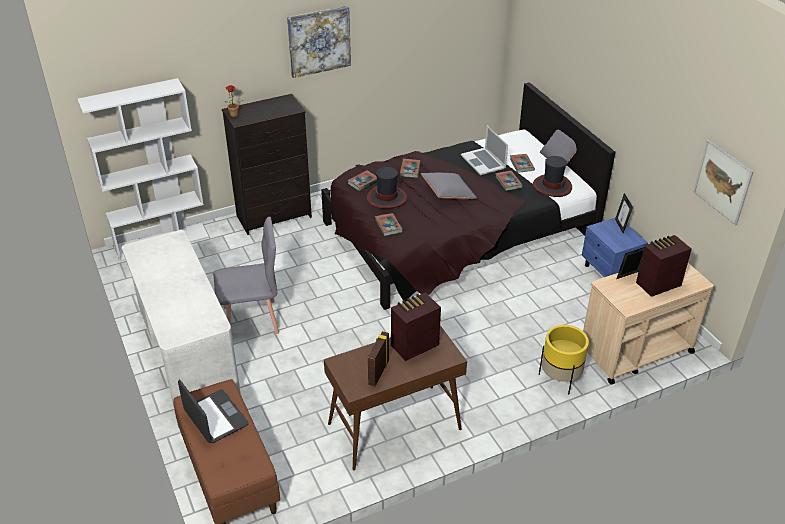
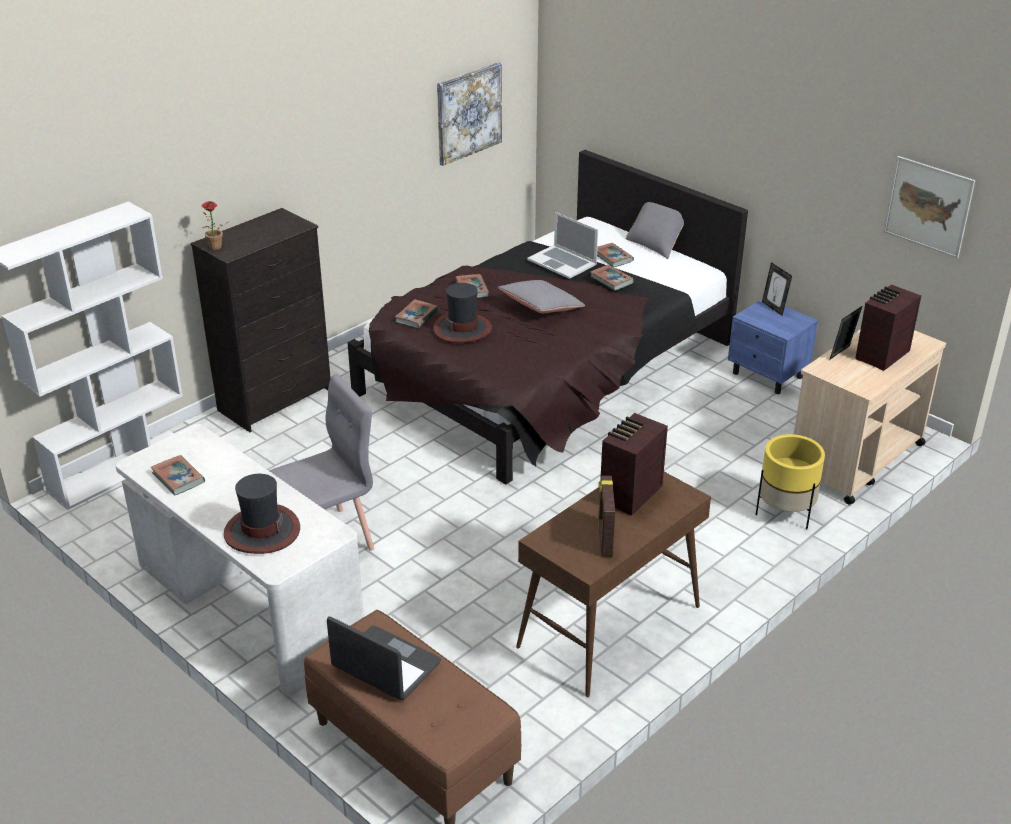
camera: 20 degrees left, 5 degrees down
picture [287,6,351,78] -> picture moved to [437,62,502,166]
book [375,213,403,236] -> book moved to [150,455,205,496]
hat [533,156,572,197] -> hat moved to [224,474,300,554]

